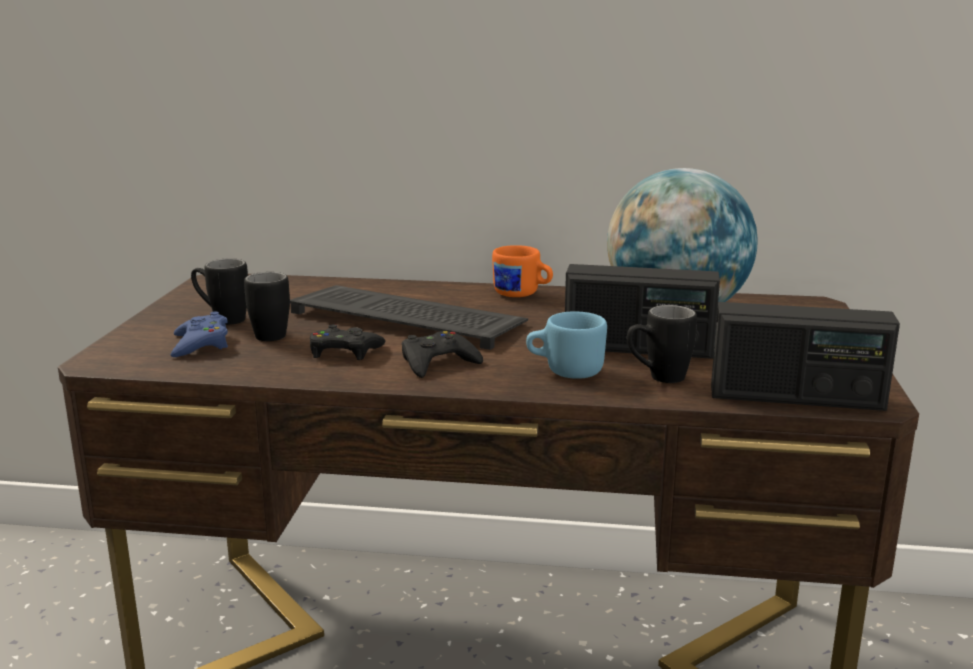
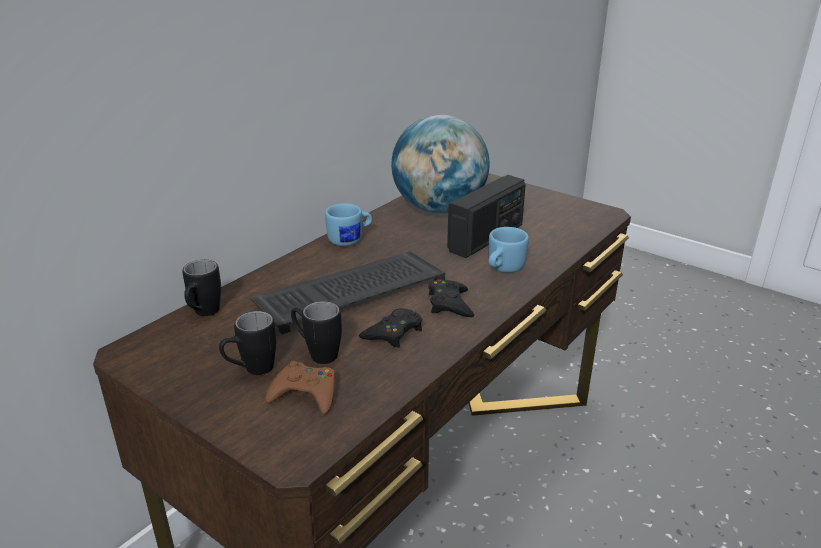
camera: 60 degrees left, 10 degrees up
blue game controller [171,312,228,357] -> brown game controller [265,361,336,414]
orange mug [492,245,553,297] -> blue mug [325,203,372,246]
black mug [627,305,697,383] -> black mug moved to [183,260,221,316]
radio [711,302,900,411] -> none

